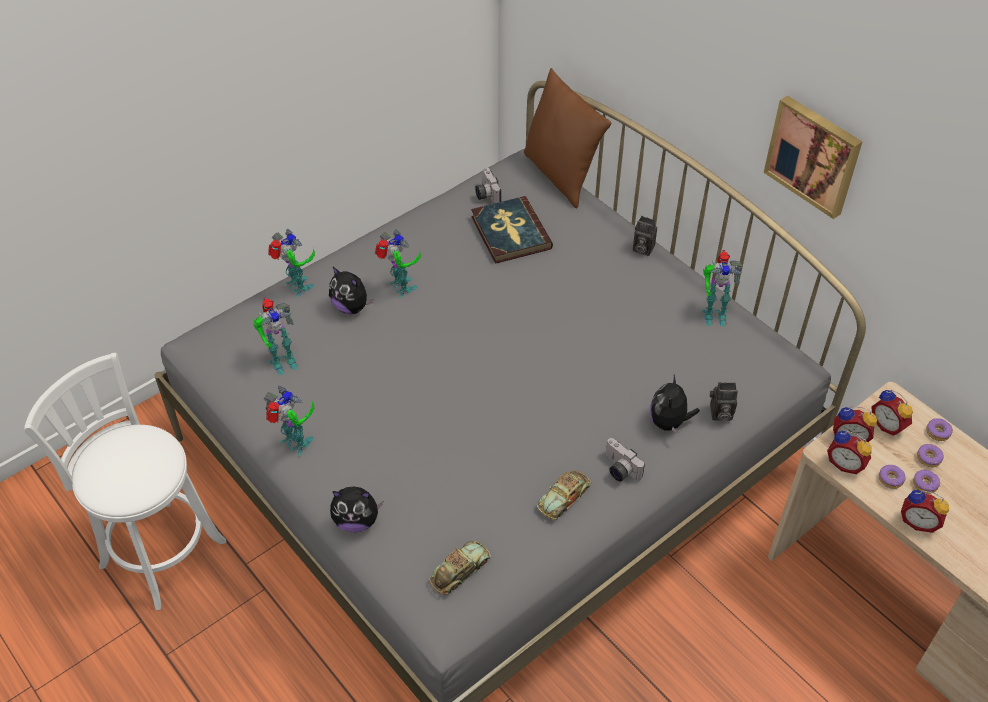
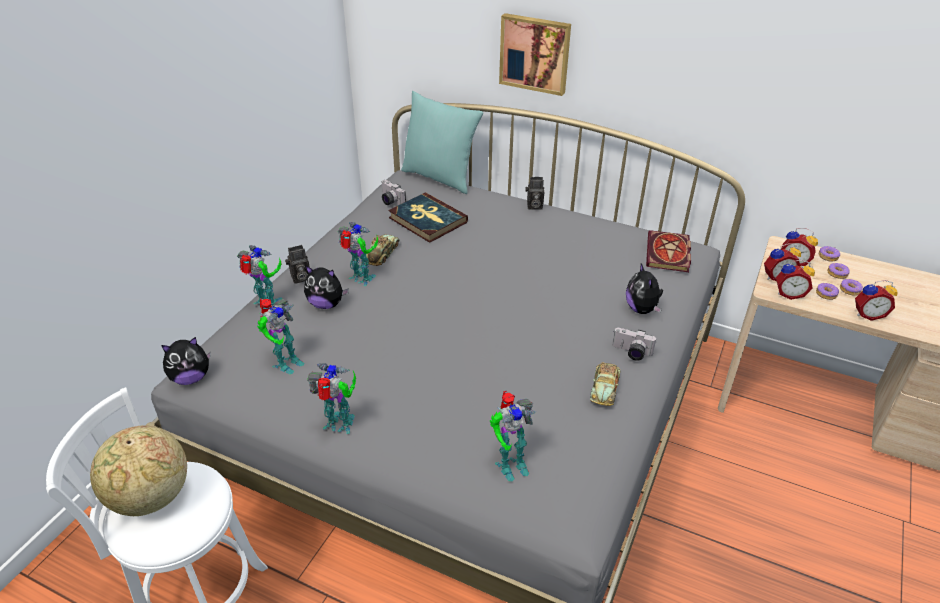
camera: 25 degrees left, 10 degrees down
plush toy [330,486,383,532] -> plush toy moved to [161,337,211,385]
toy car [429,541,491,594] -> toy car moved to [366,234,400,266]
brown pillow [524,68,611,208] -> turquoise pillow [401,91,483,194]
toy robot [702,250,743,327] -> toy robot moved to [490,391,536,481]
camera [710,382,738,421] -> camera moved to [285,245,310,284]
picture [764,96,863,219] -> picture moved to [499,13,571,96]
none -> globe [90,425,187,516]
none -> book [646,230,691,272]

